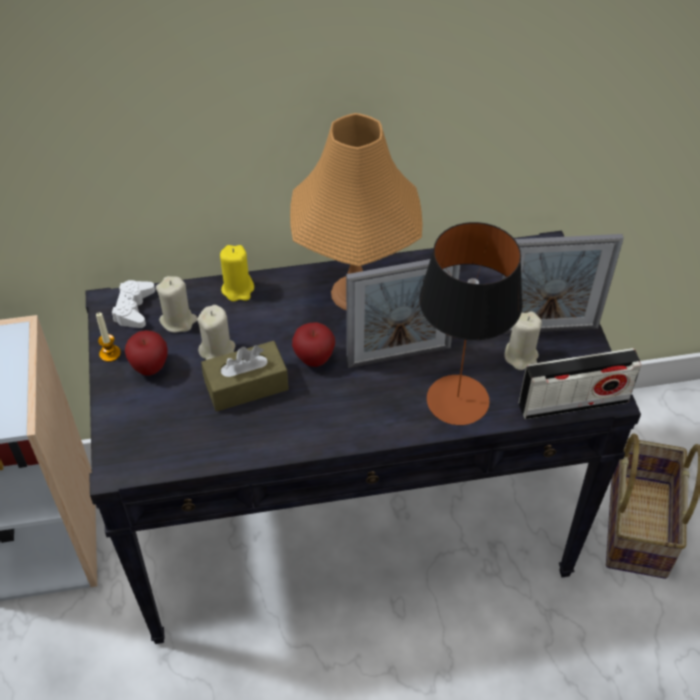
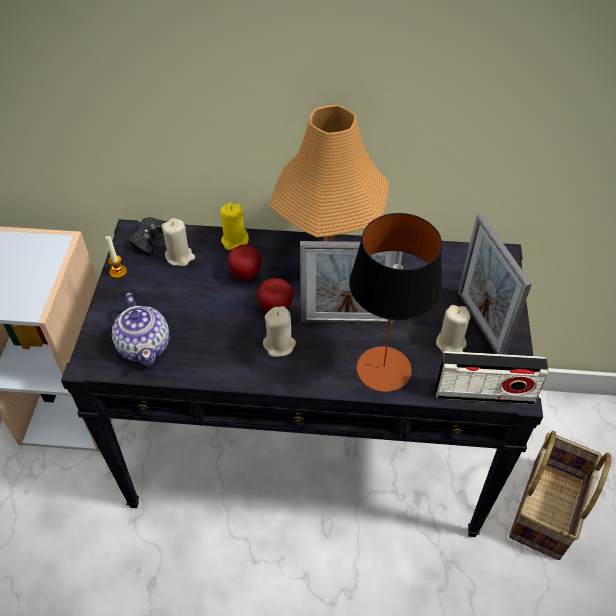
camera: 15 degrees right, 0 degrees up
white game controller [112,280,155,328] -> black game controller [129,217,167,256]
apple [125,330,168,376] -> apple moved to [228,245,262,281]
beige candle [197,305,235,360] -> beige candle moved to [263,306,296,357]
brown tissue box [201,341,289,412] -> none
picture frame [502,234,624,334] -> picture frame turned 60 degrees clockwise [458,213,532,355]
none -> teapot [112,293,169,366]

